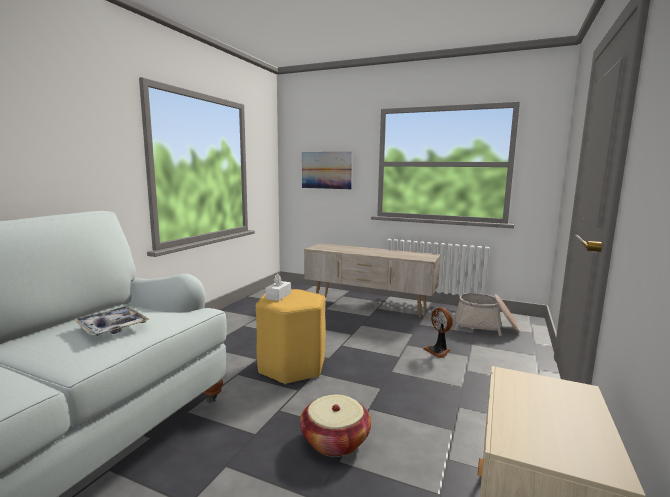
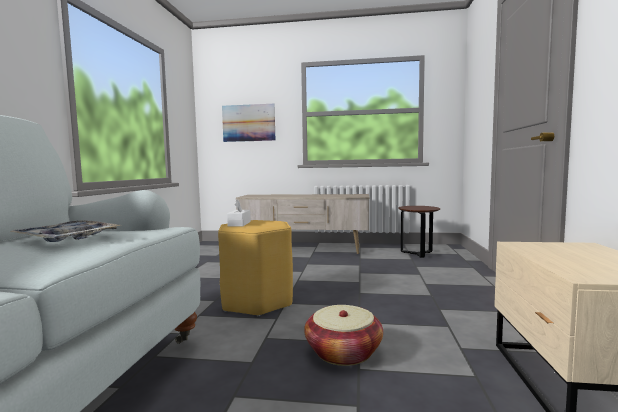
camera: 15 degrees left, 5 degrees down
fan [423,307,453,358] -> none
basket [455,293,520,336] -> brown side table [398,206,440,258]

